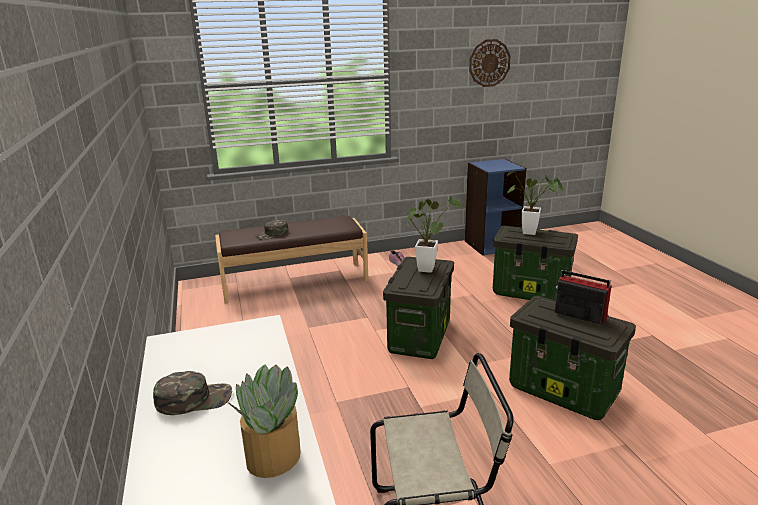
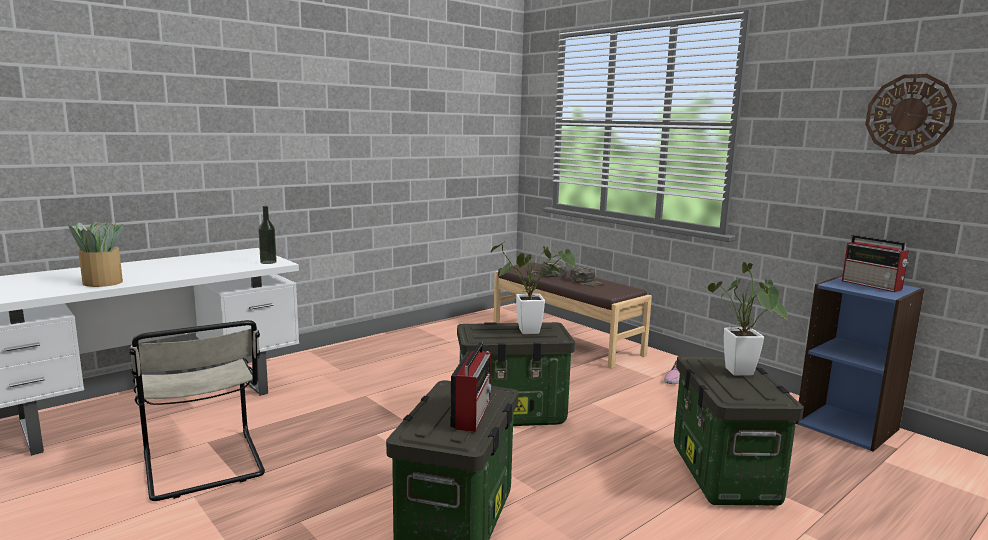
camera: 65 degrees right, 10 degrees down
green cap [153,371,232,415] -> green cap moved to [570,266,604,286]
none -> bottle [258,206,277,264]
none -> radio [842,235,909,292]

